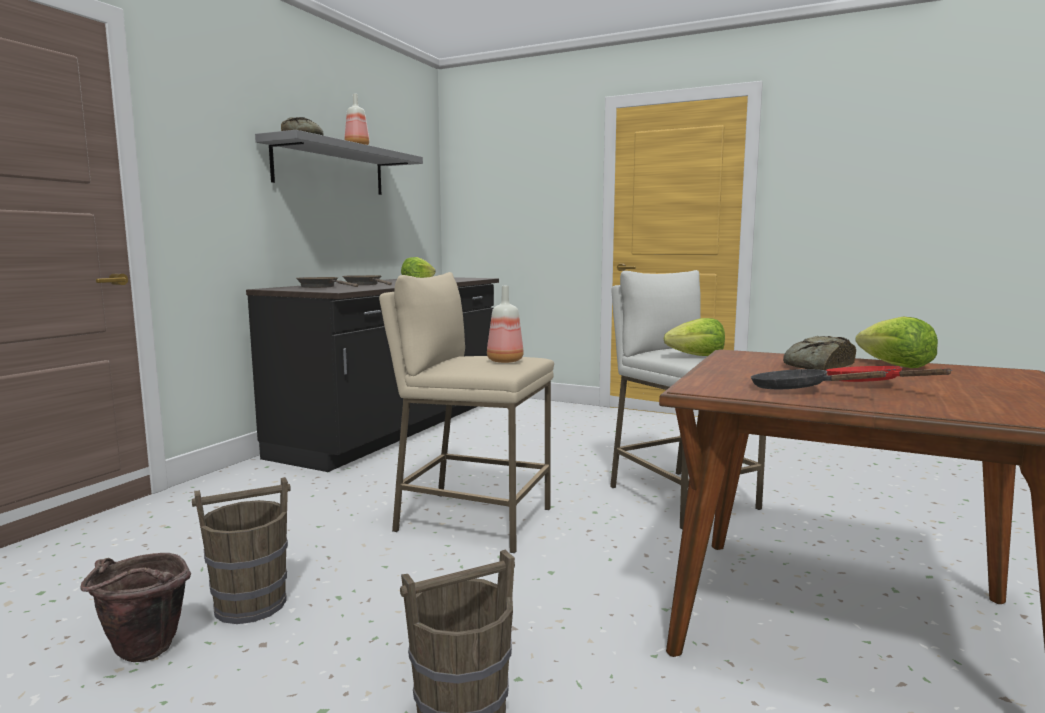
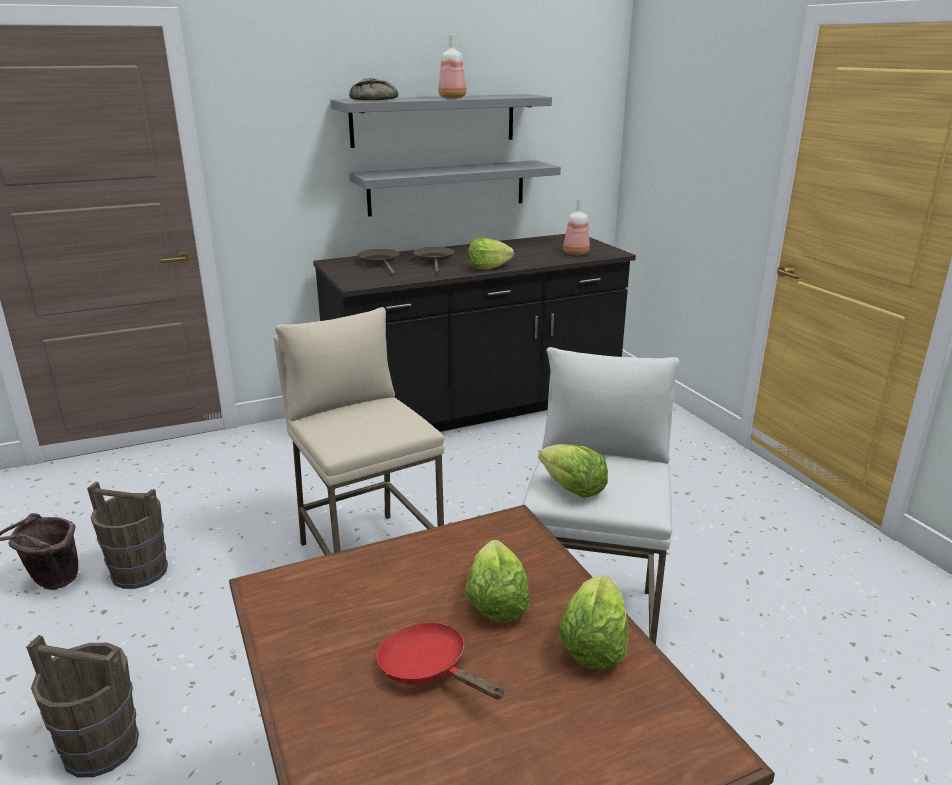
camera: 40 degrees right, 15 degrees up
bottle [487,286,524,363] -> bottle moved to [563,199,590,255]
black frying pan [751,369,888,389] -> none
bread [783,336,856,371] -> lettuce [465,540,530,623]
red frying pan [826,366,952,382] -> red frying pan turned 60 degrees counterclockwise [377,622,505,700]
none -> grey shelf [349,160,561,217]

